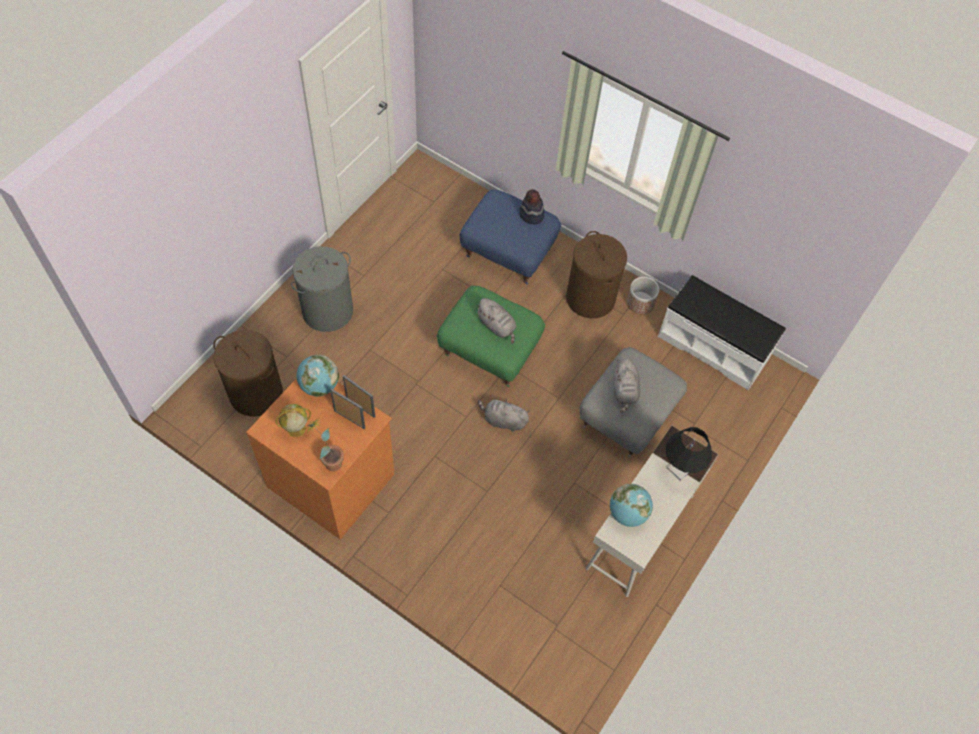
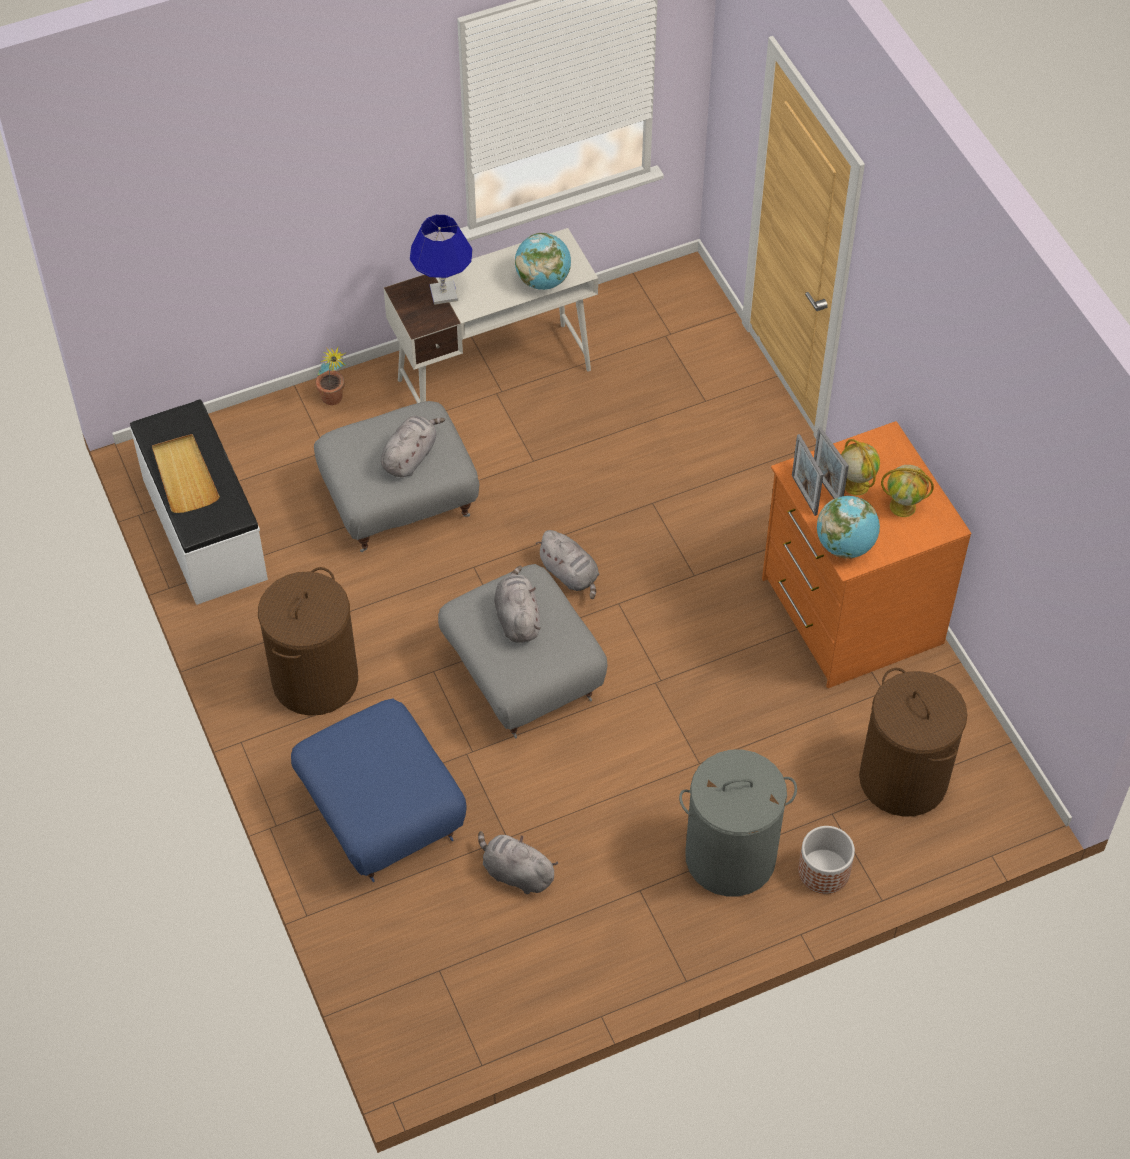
camera: 145 degrees left, 5 degrees down
potted plant [306,418,344,471] -> potted plant moved to [316,347,346,405]
green ottoman [437,286,545,387] -> grey ottoman [438,564,607,738]
hat [519,189,544,224] -> none
planter [627,277,659,314] -> planter moved to [798,826,855,894]
black table lamp [666,427,712,481] -> blue table lamp [410,215,473,305]
none -> beige tray [152,434,220,513]
none -> grey plush toy [478,831,558,894]
none -> globe [841,439,880,496]

